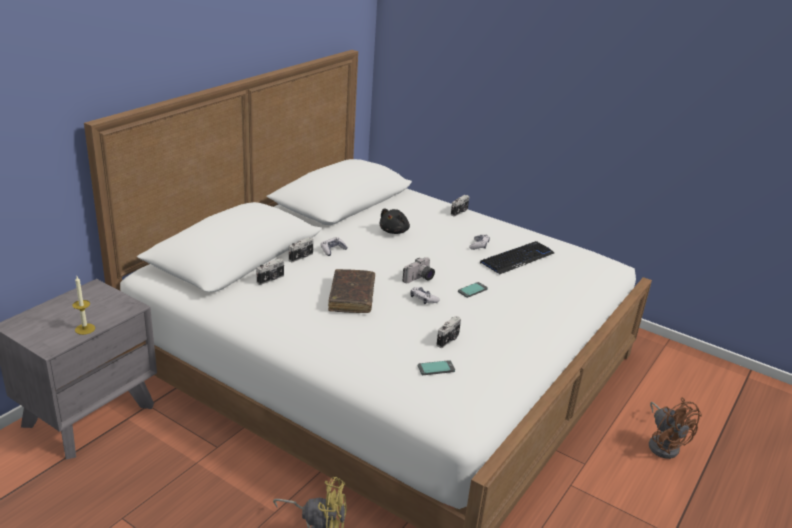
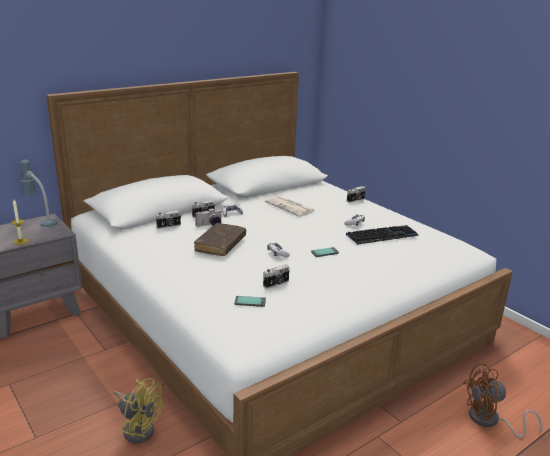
camera: 20 degrees right, 5 degrees down
black plush toy [379,208,410,234] -> newspaper [265,196,315,216]
camera [403,257,435,283] -> camera moved to [195,208,222,227]
brown fan [649,398,702,459] -> brown fan turned 90 degrees clockwise [463,363,542,438]
none -> table lamp [20,160,58,227]

